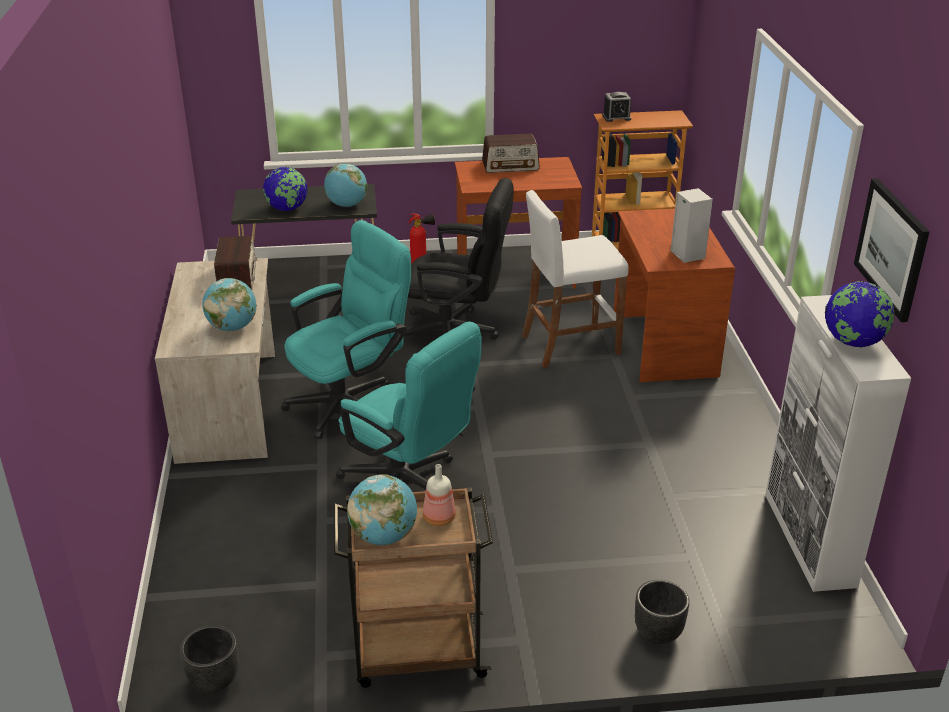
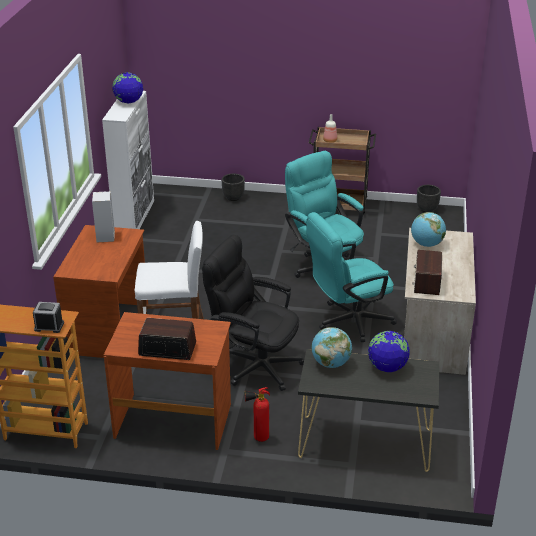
camera: 165 degrees left, 0 degrees up
globe [347,474,417,545] -> none
picture [854,178,929,322] -> none

